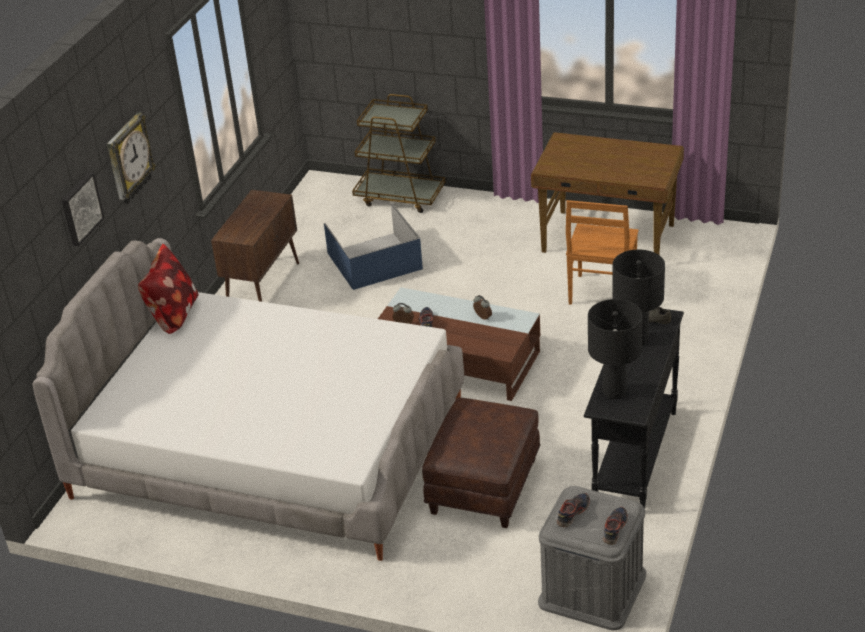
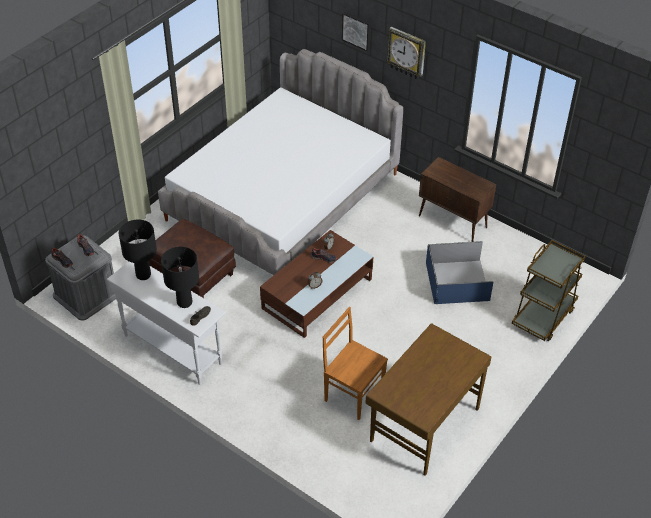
camera: 105 degrees right, 10 degrees up
pillow [138,244,198,334] -> none
black console table [584,309,684,508] -> white console table [107,261,226,385]

